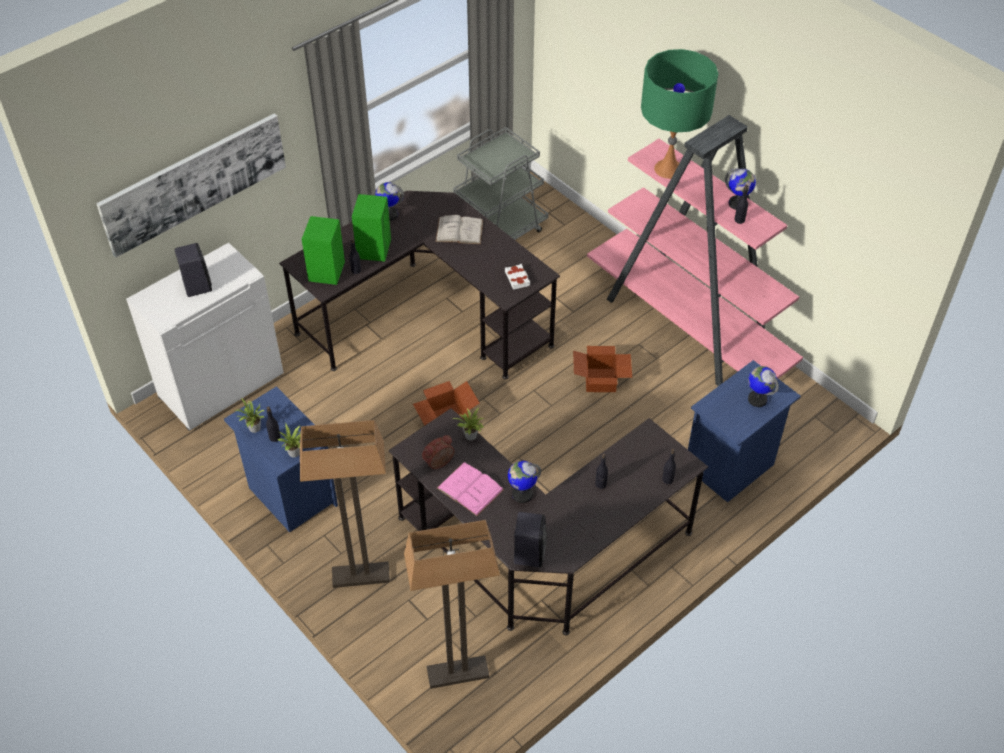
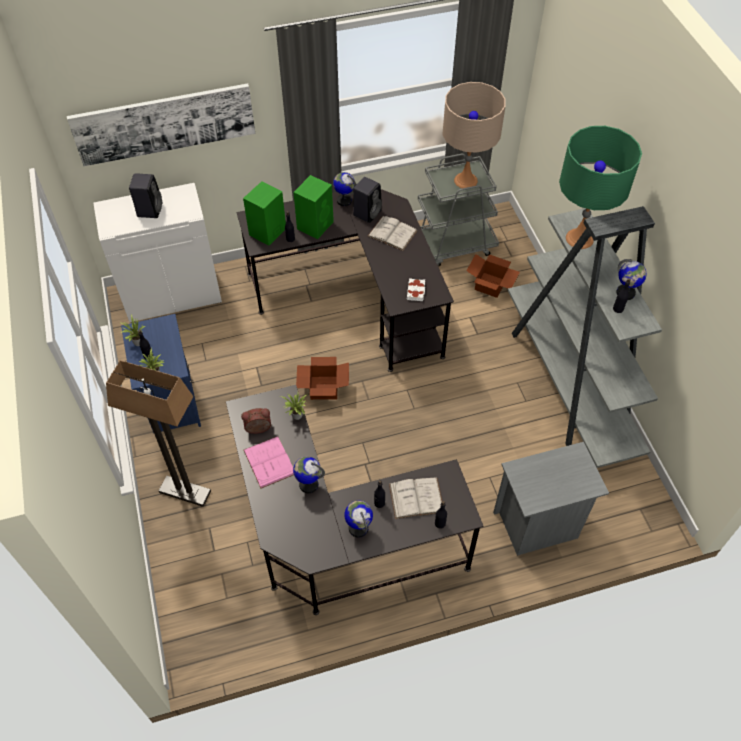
camera: 25 degrees right, 5 degrees up
floor lamp [404,520,500,689] -> none
black speaker [514,512,547,567] -> black speaker moved to [353,177,382,223]
cardboard box [573,346,632,392] -> cardboard box moved to [466,254,520,298]
pink bookcase [587,115,803,386] -> grey bookcase [508,206,662,468]
blue nightstand [688,360,801,502] -> grey nightstand [493,442,609,556]
globe [748,366,779,407] -> globe moved to [344,501,373,538]
none -> white book [389,477,442,519]
none -> beige table lamp [442,82,506,188]

